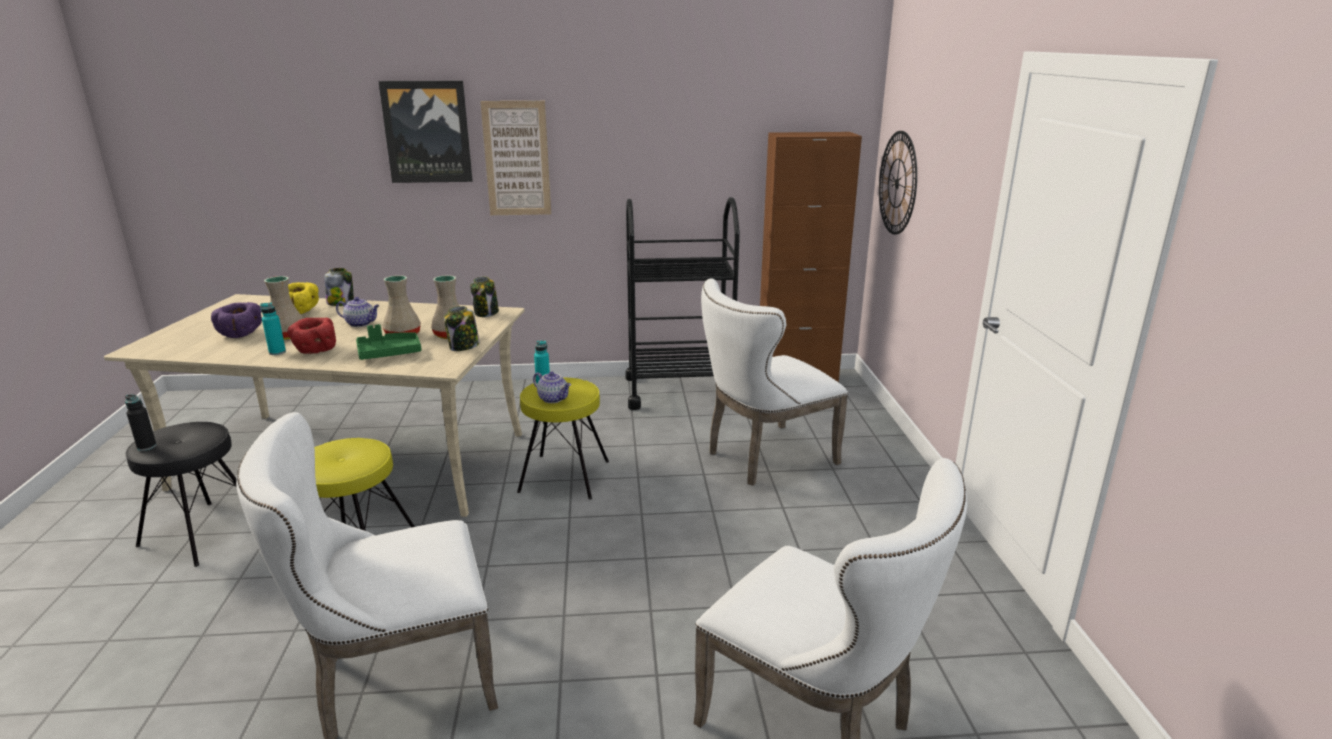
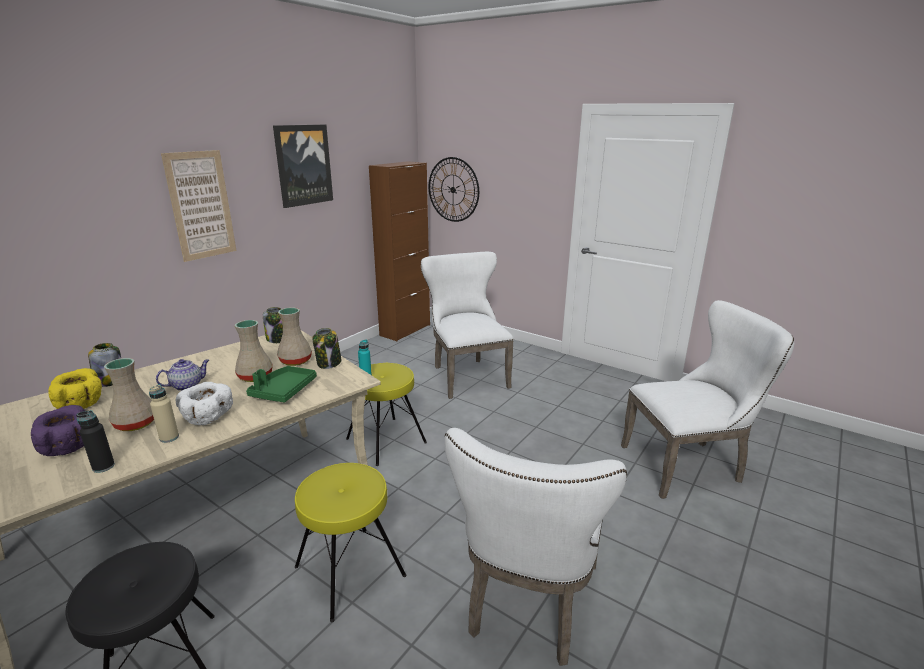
camera: 50 degrees left, 0 degrees up
black bottle [125,394,157,451] -> black bottle moved to [76,410,115,473]
turquoise bottle [260,303,286,355] -> beige bottle [149,385,179,443]
red bowl [287,318,336,354] -> white bowl [176,382,233,425]
picture [378,81,473,183] -> picture moved to [273,125,333,208]
teapot [533,372,571,403] -> none
black cart [625,197,740,410] -> none
white chair [701,278,848,486] -> white chair turned 150 degrees clockwise [421,252,514,399]

